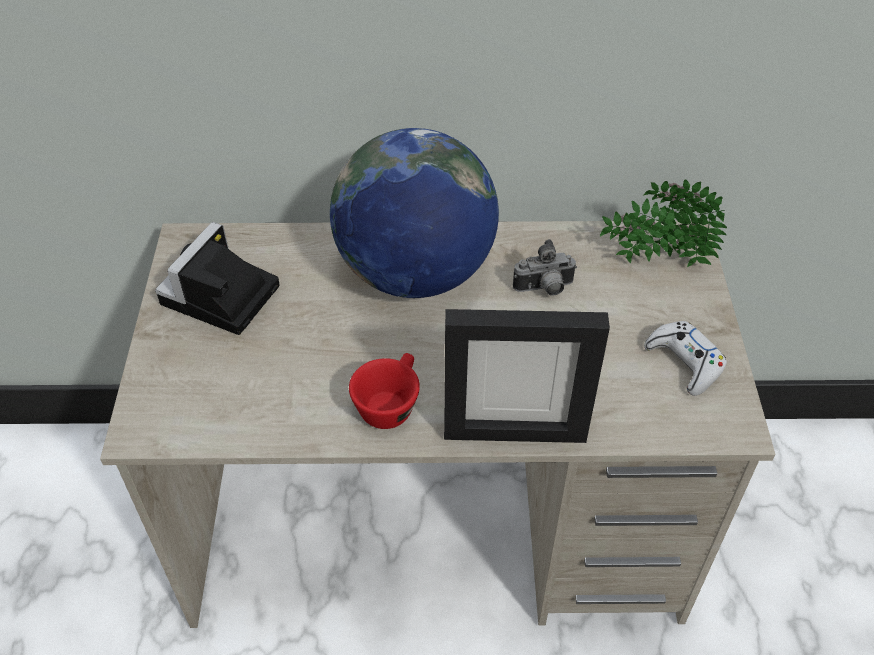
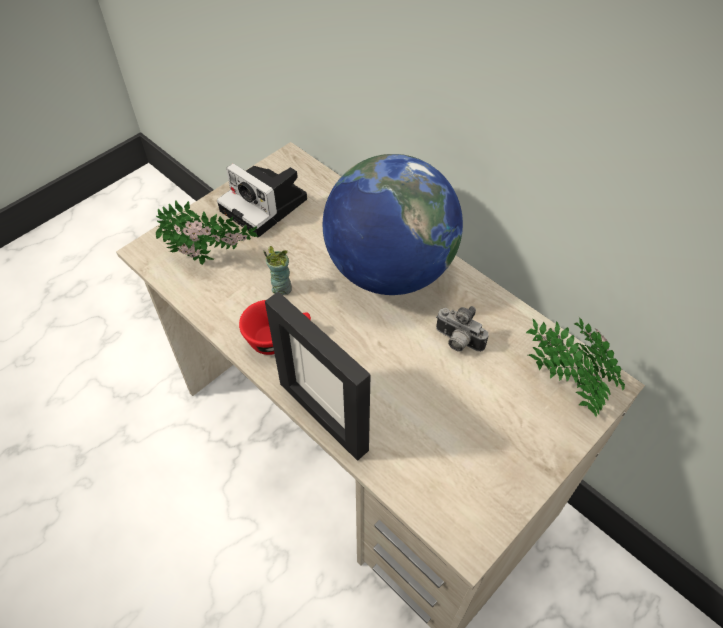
camera: 45 degrees right, 5 degrees up
camera [155,222,280,335] -> camera turned 120 degrees counterclockwise [217,163,307,237]
white game controller [644,321,727,396] -> none
none -> potted plant [156,201,258,265]
none -> cup [263,246,292,295]

